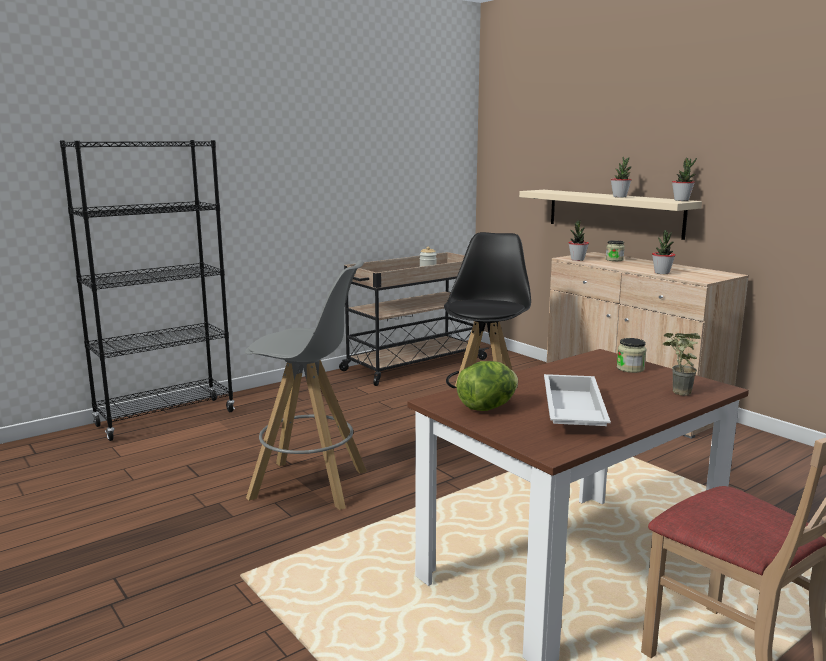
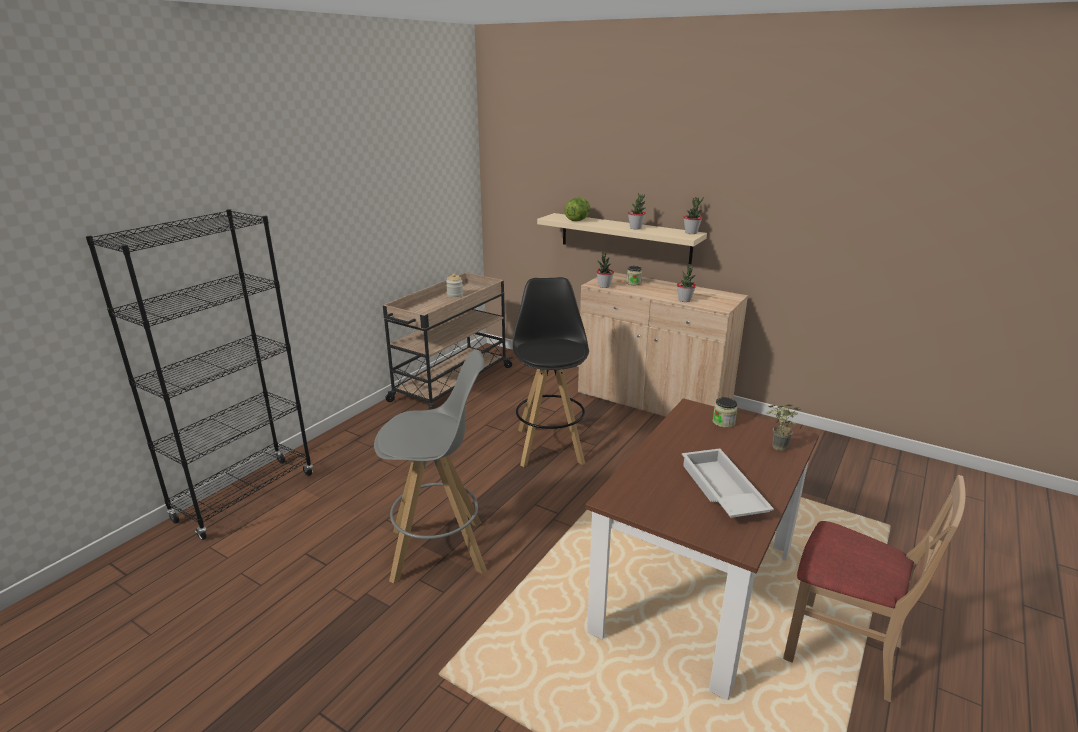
camera: 20 degrees left, 10 degrees up
lettuce [456,361,518,411] -> lettuce moved to [564,198,591,221]

